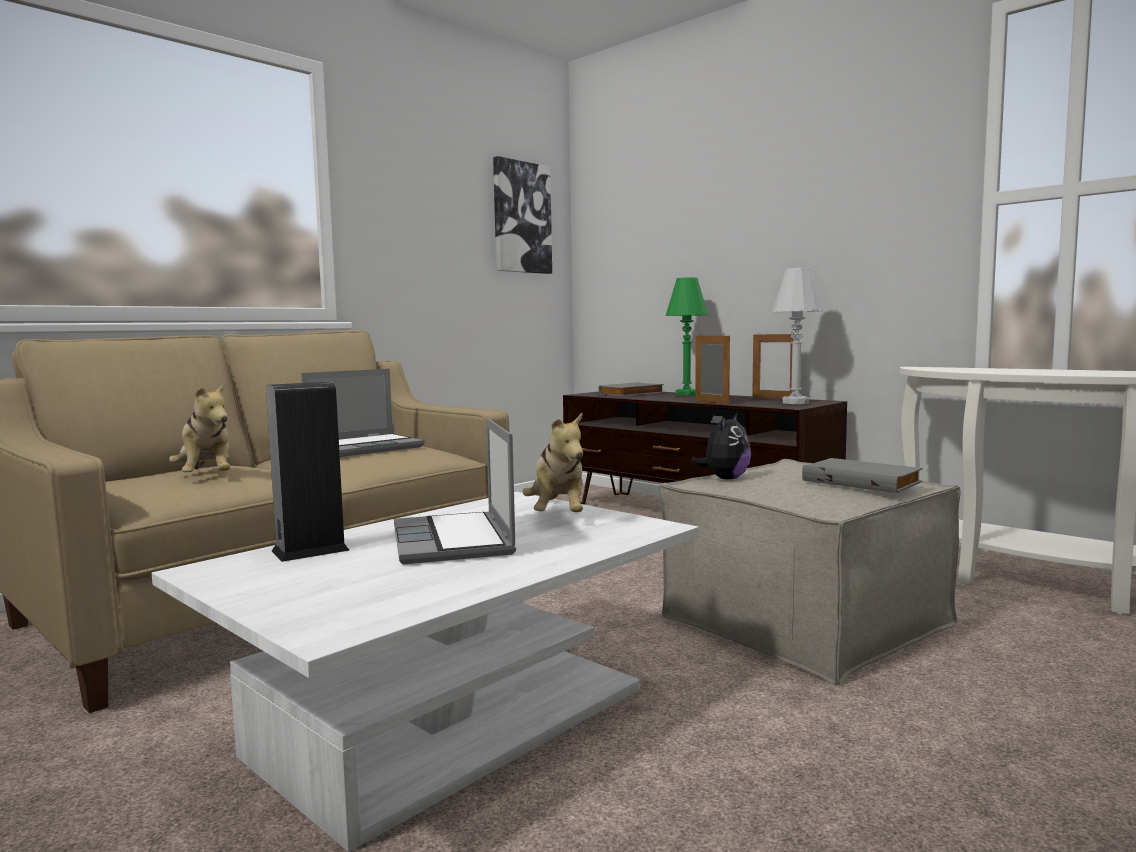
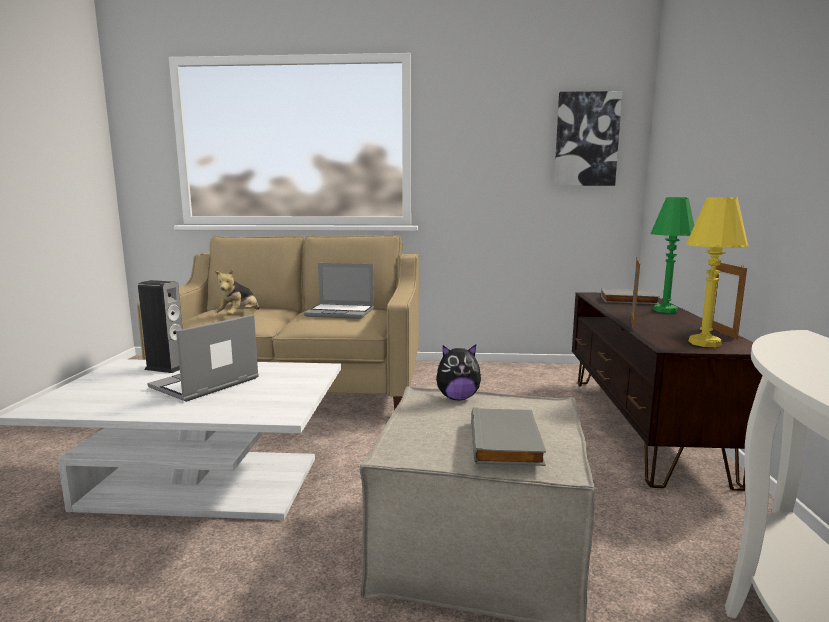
camera: 50 degrees right, 5 degrees up
plush toy [522,413,583,512] -> none
white table lamp [772,268,823,404] -> yellow table lamp [686,197,749,347]

